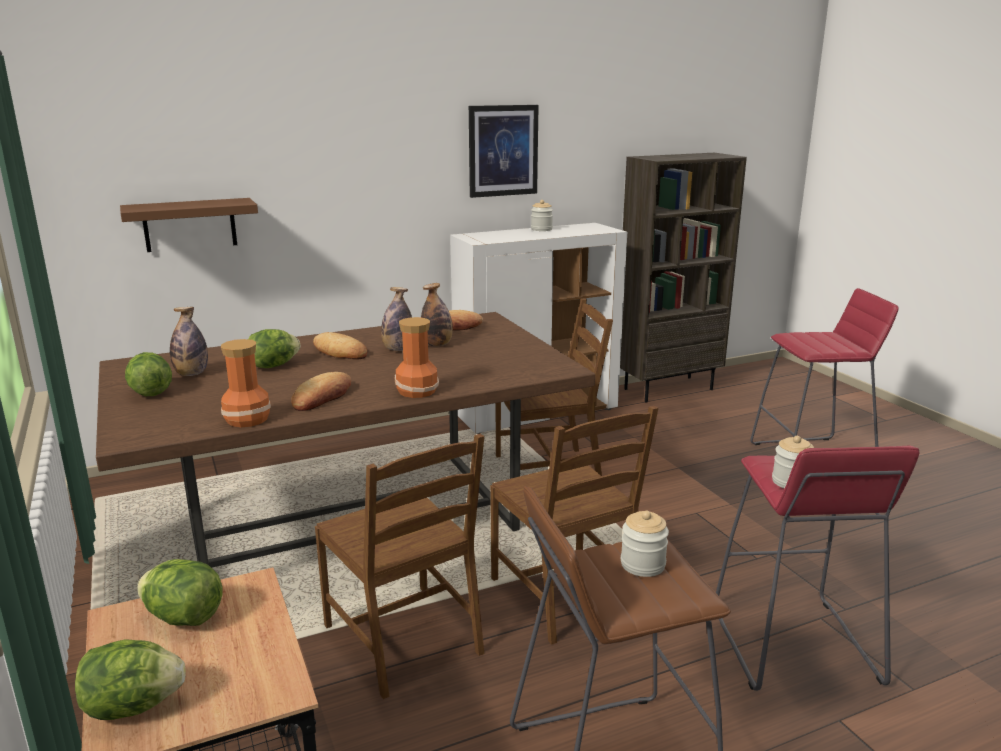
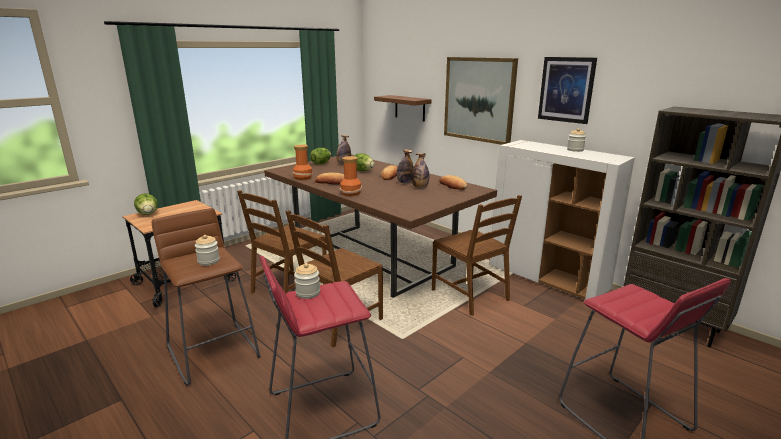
camera: 70 degrees right, 0 degrees up
lettuce [137,559,223,626] -> none
none -> picture [444,57,518,145]

